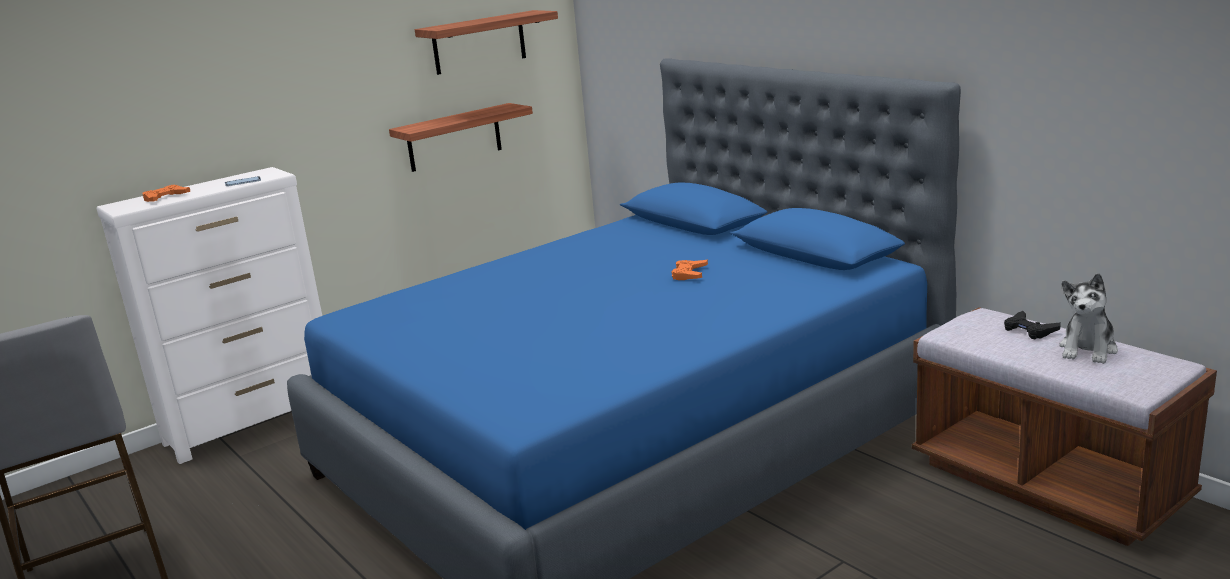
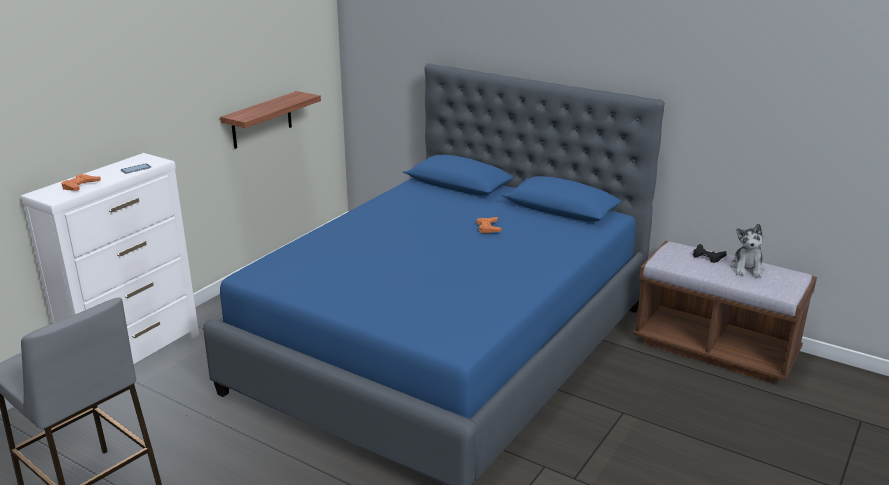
camera: 20 degrees left, 5 degrees up
shelf [415,10,558,75] -> none

